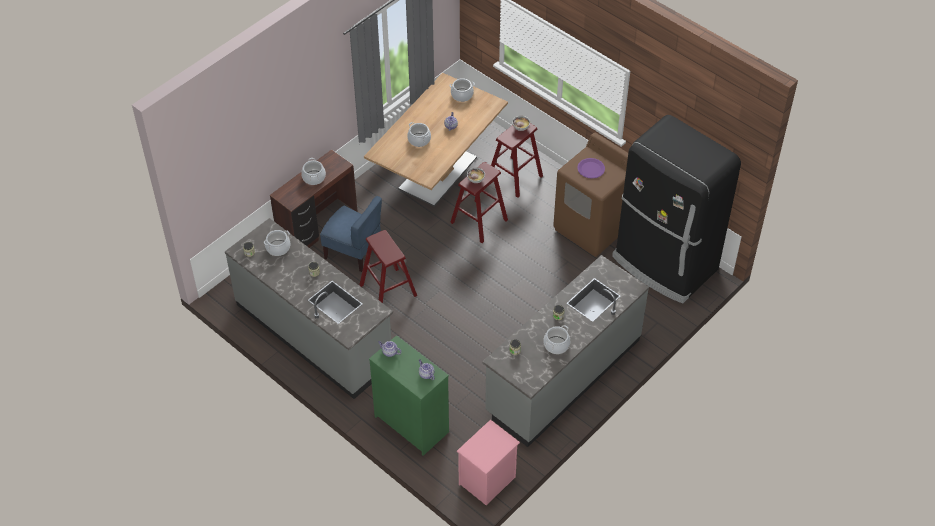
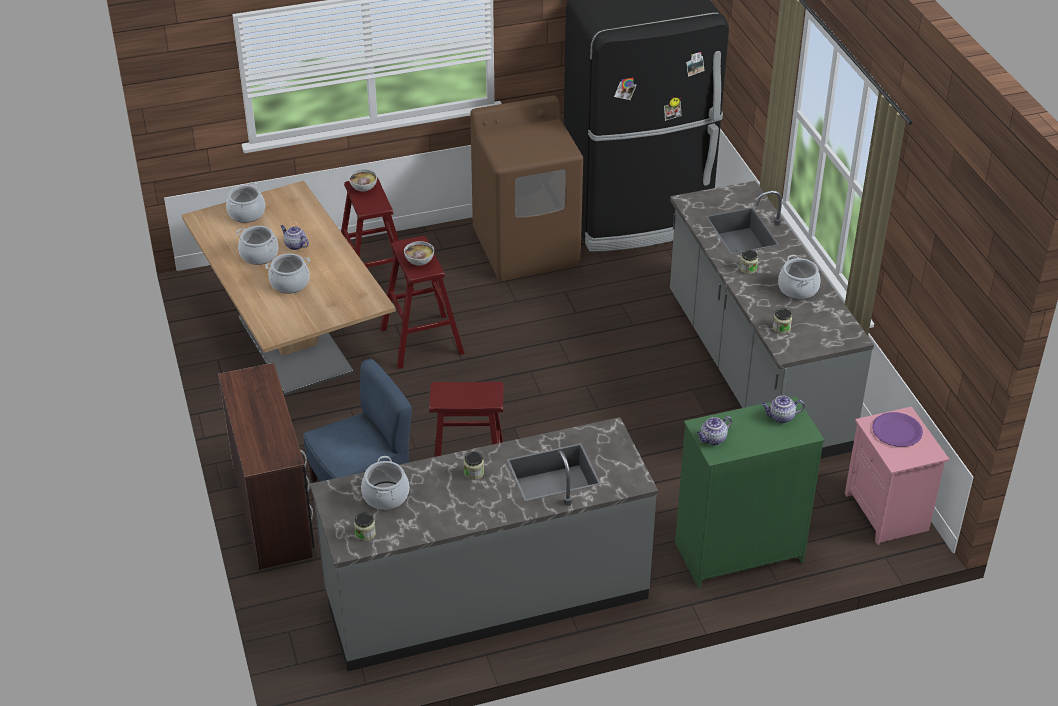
camera: 60 degrees left, 10 degrees down
cooking pot [301,158,326,185] -> cooking pot moved to [236,226,278,265]
purple plate [577,158,605,179] -> purple plate moved to [872,412,923,447]

